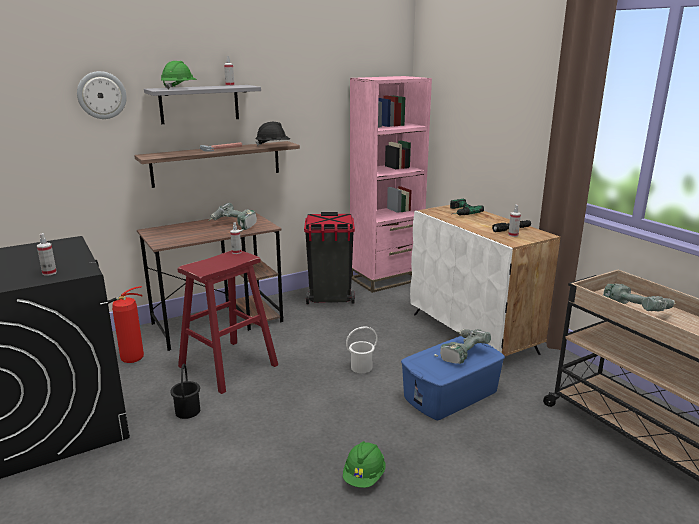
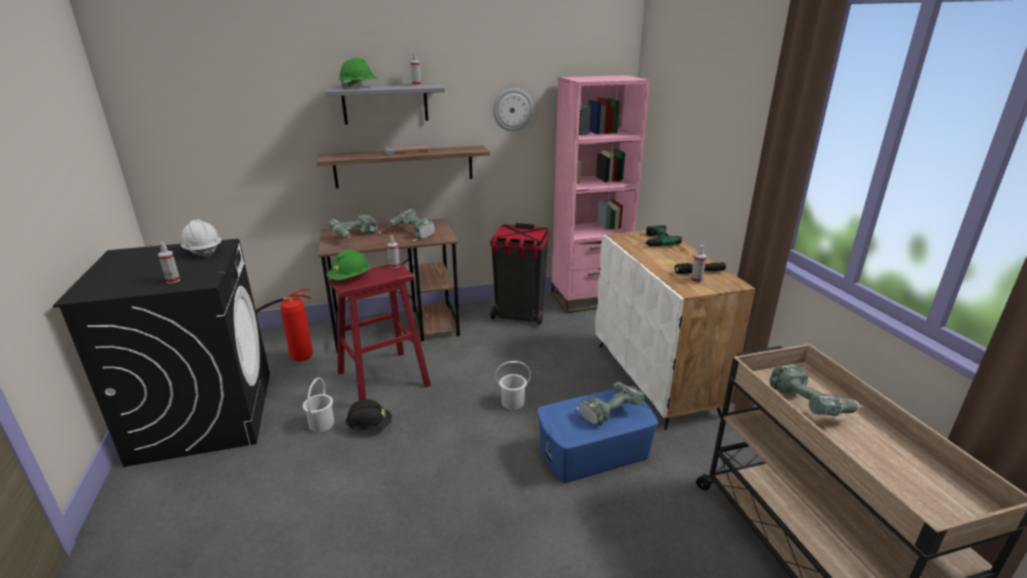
camera: 15 degrees right, 5 degrees up
wall clock [77,71,127,119] -> wall clock moved to [493,88,533,131]
black bucket [170,364,200,419] -> white bucket [303,377,334,432]
black hard hat [255,122,290,146] -> black hard hat moved to [345,399,392,431]
green hard hat [343,441,385,488] -> green hard hat moved to [326,249,369,280]
none -> white hard hat [181,220,221,258]
none -> power drill [328,214,382,239]

